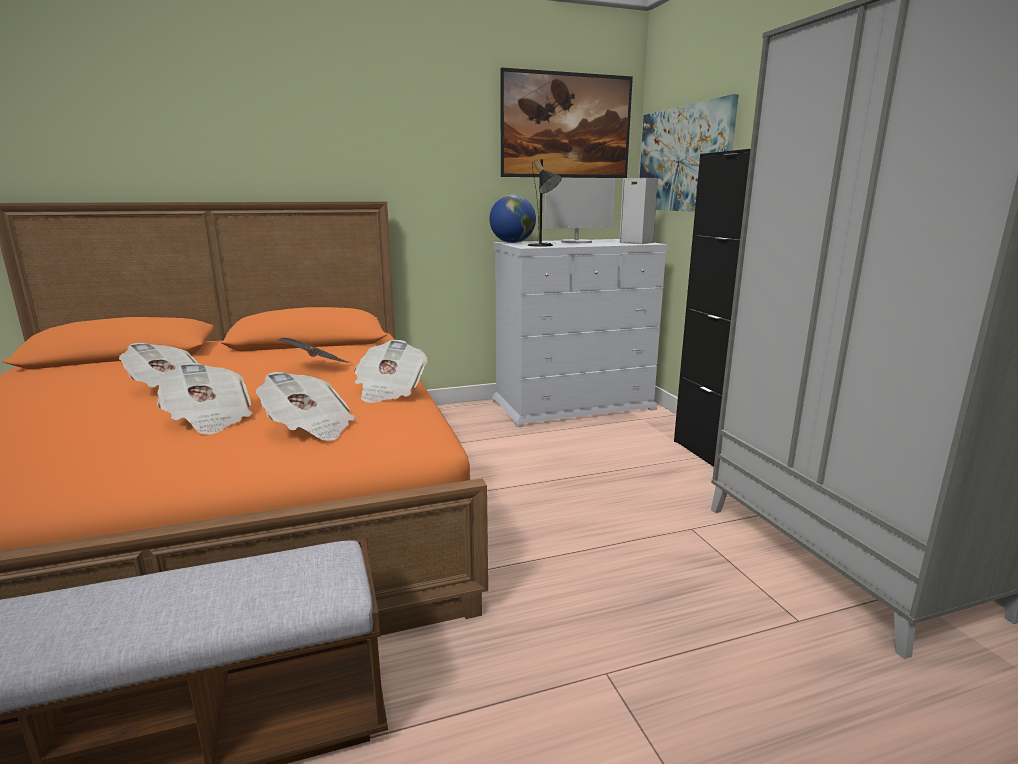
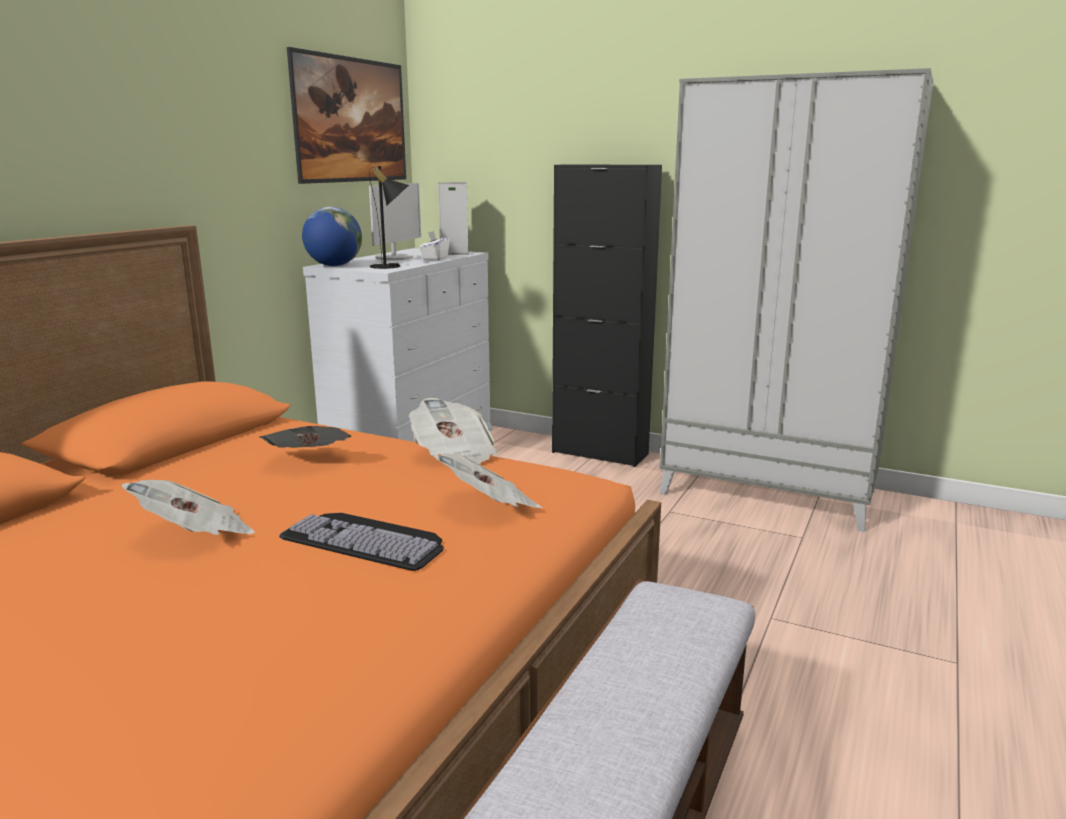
camera: 45 degrees left, 0 degrees up
newspaper [157,363,252,435] -> keyboard [279,513,444,571]
picture [640,94,739,212] -> none
none -> white tissue box [419,231,450,260]

